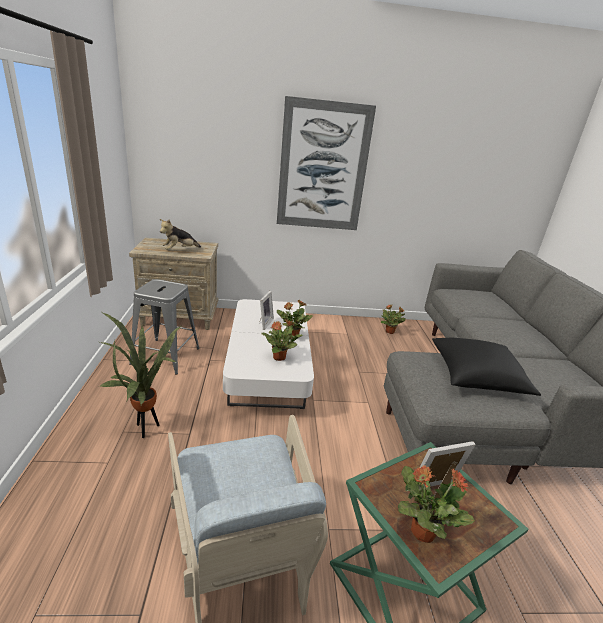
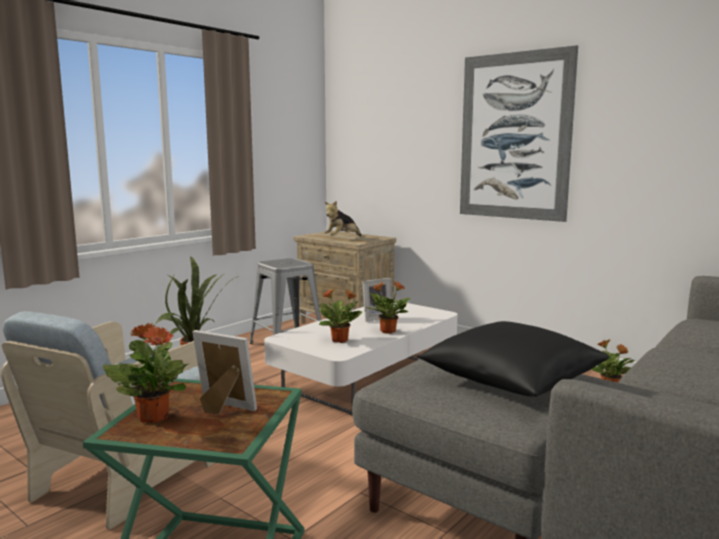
camera: 45 degrees right, 15 degrees down
plush toy [160,219,201,250] -> plush toy turned 45 degrees counterclockwise [324,201,361,236]

